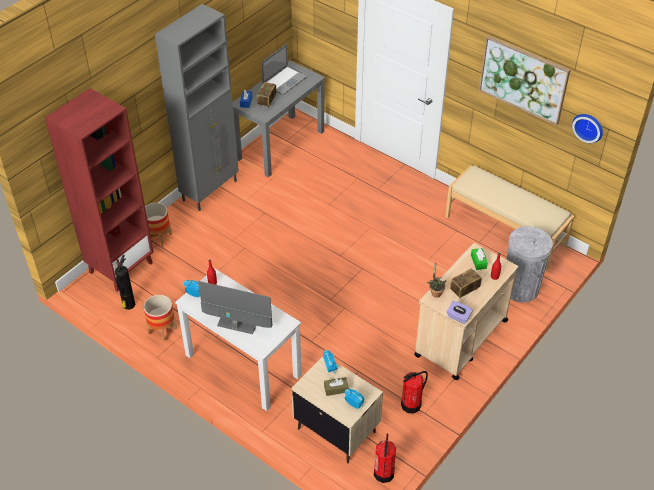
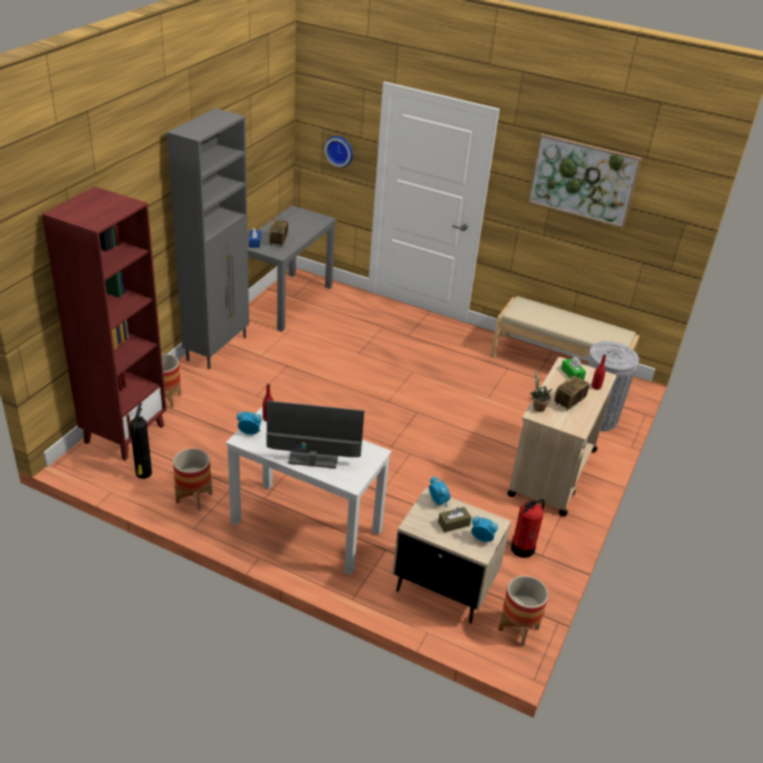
camera: 15 degrees left, 10 degrees down
laptop [261,44,308,95] -> none
fire extinguisher [374,433,396,483] -> planter [498,576,548,646]
purple tissue box [447,301,473,324] -> none
wall clock [572,114,603,143] -> wall clock moved to [325,136,353,168]

